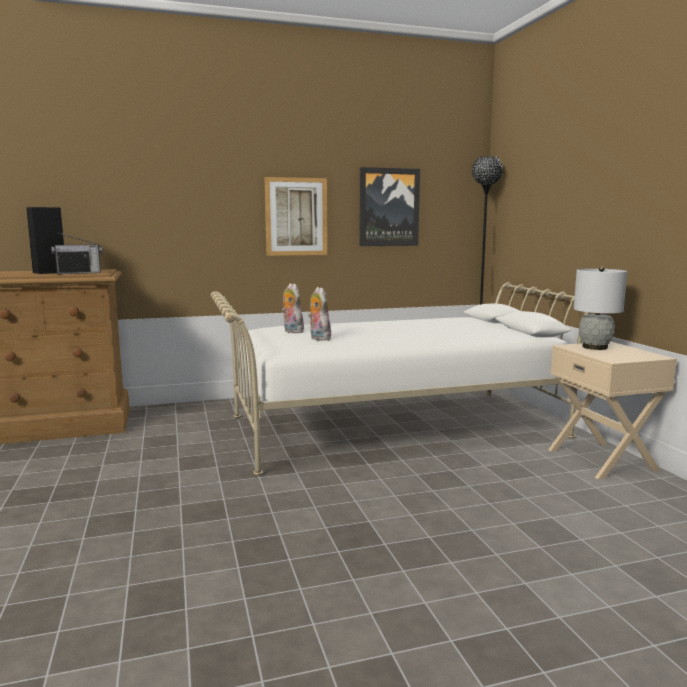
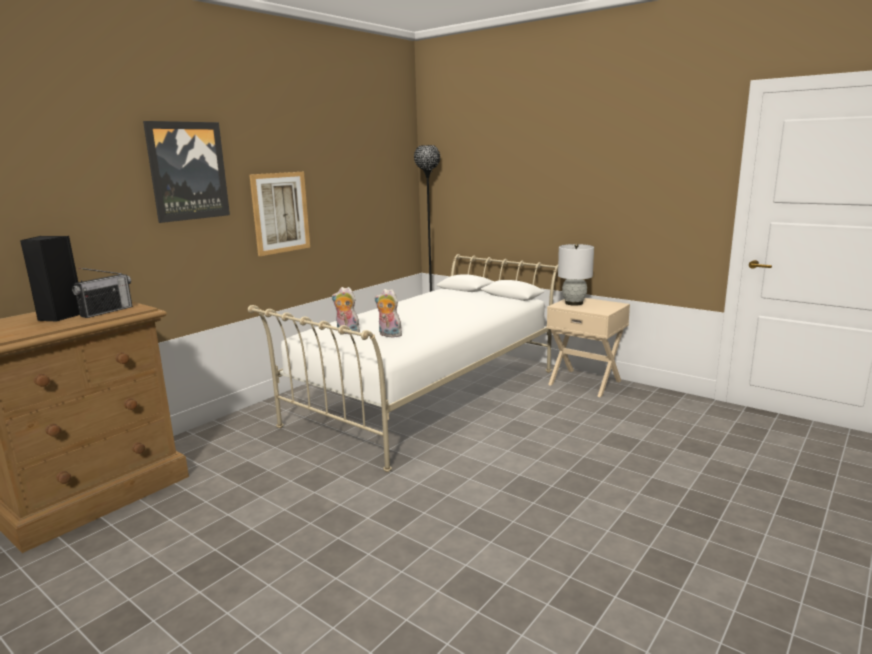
camera: 35 degrees left, 5 degrees up
picture [359,167,420,246] -> picture moved to [143,121,230,223]

